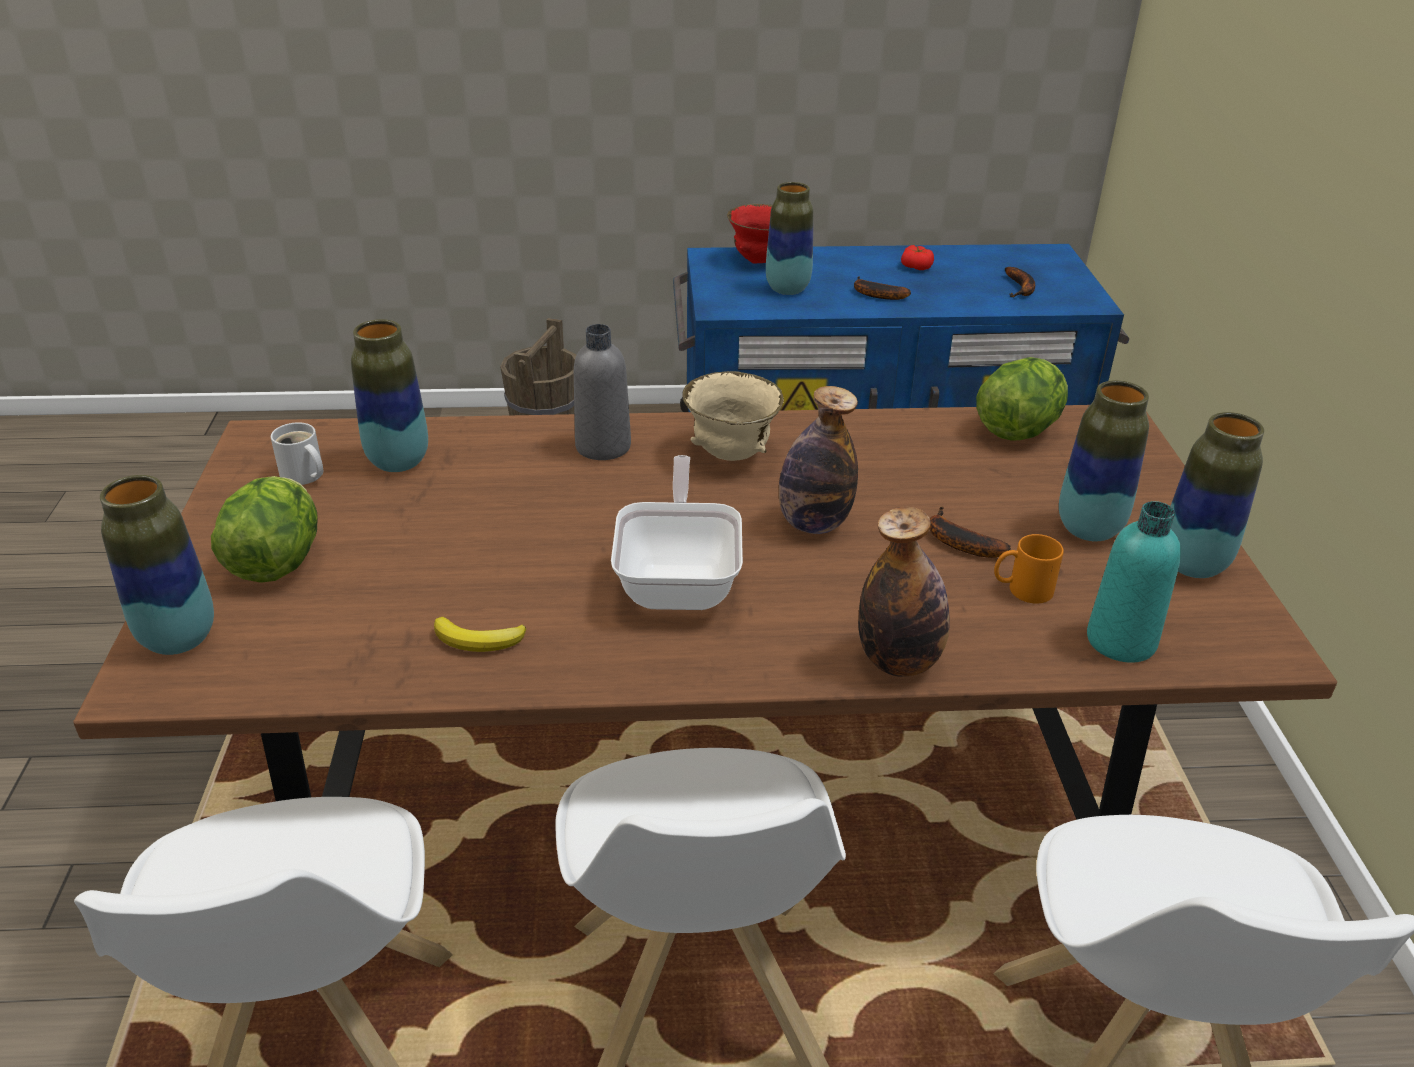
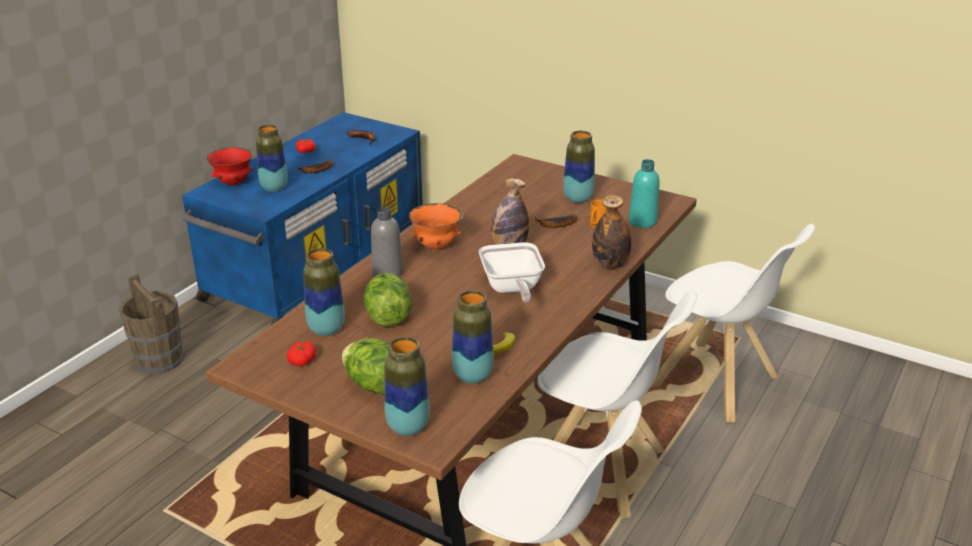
camera: 55 degrees left, 5 degrees down
white mug [271,422,324,485] -> tomato [287,341,316,366]
frying pan [611,455,743,610] -> frying pan turned 135 degrees counterclockwise [479,242,545,302]
beige bowl [682,371,784,461] -> orange bowl [409,203,463,250]
lettuce [976,357,1068,441] -> lettuce moved to [363,273,412,327]
vase [1171,412,1264,578] -> vase moved to [452,290,494,384]

